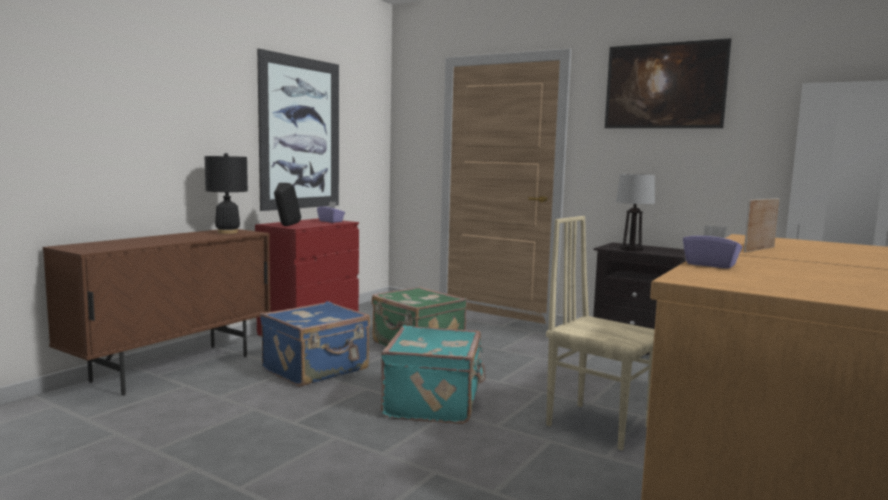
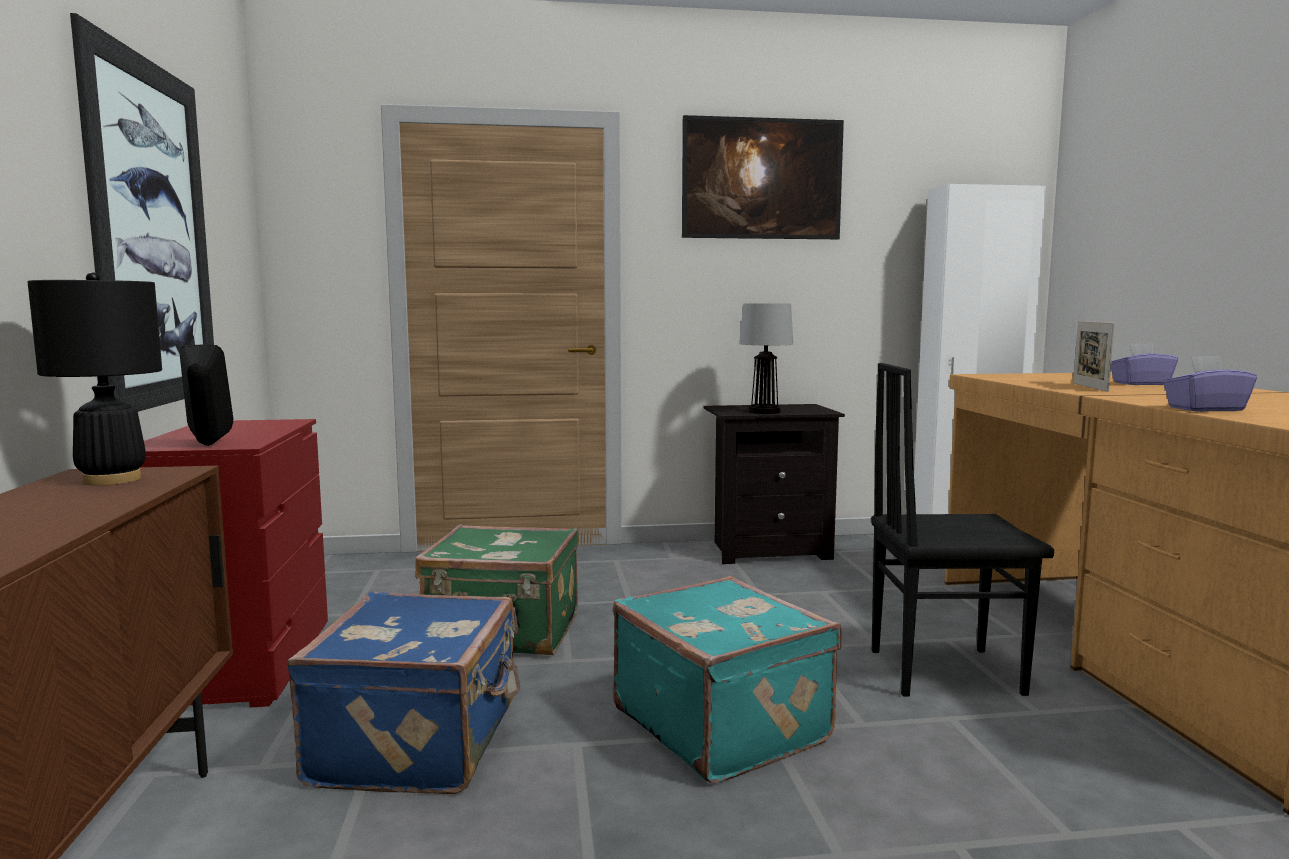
camera: 40 degrees left, 0 degrees up
purple tissue box [317,202,345,223] -> purple tissue box moved to [1111,343,1178,385]
beige chair [546,216,655,450] -> black chair [871,363,1054,696]

